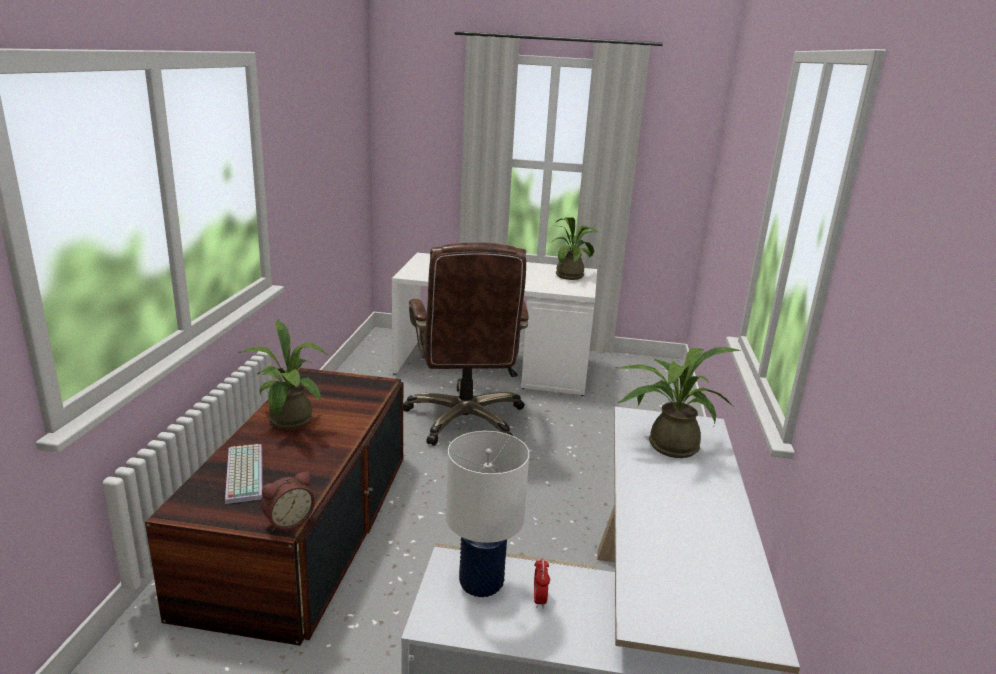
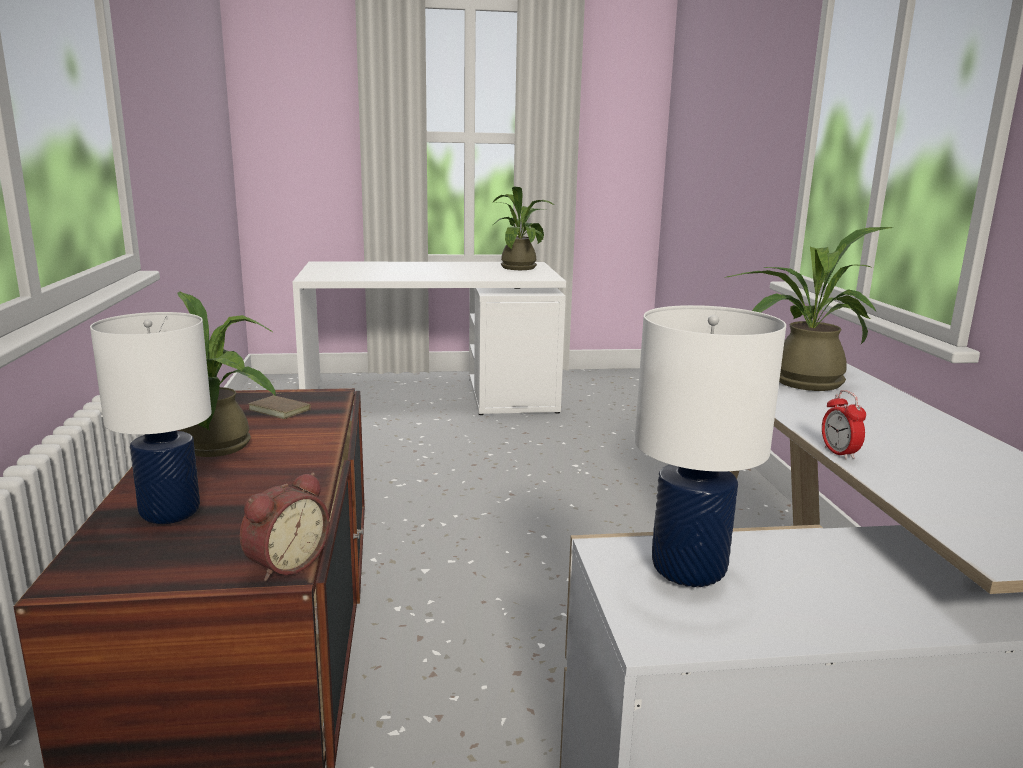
camera: 15 degrees left, 5 degrees down
keyboard [225,444,263,504] -> white table lamp [90,312,212,524]
brown office chair [403,242,529,446] -> none
alarm clock [534,557,550,608] -> alarm clock moved to [822,390,866,460]
none -> brown book [249,393,311,419]

